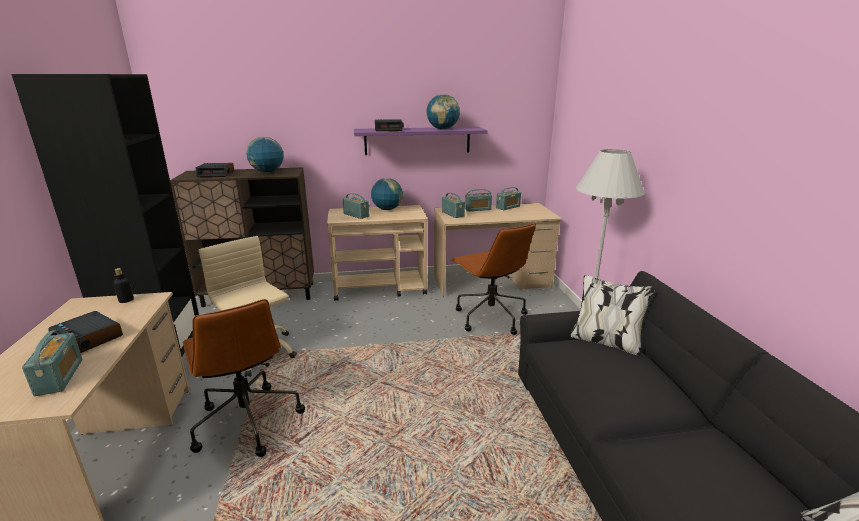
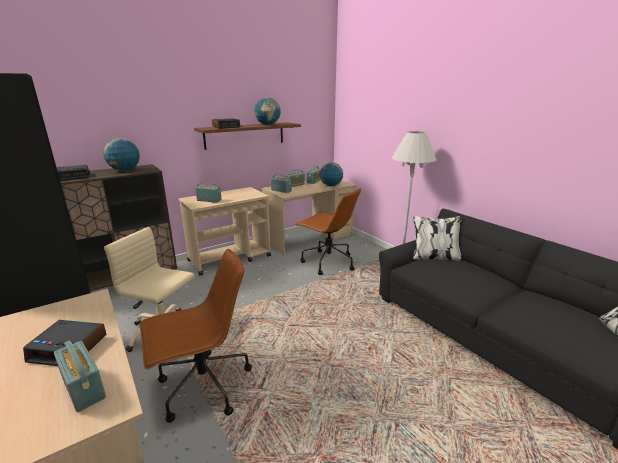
camera: 25 degrees left, 0 degrees up
bottle [113,268,134,303] -> none
brown office chair [183,299,305,457] -> brown office chair turned 60 degrees counterclockwise [140,249,252,423]
purple shelf [354,127,488,155] -> brown shelf [194,122,301,150]
globe [371,178,403,210] -> globe moved to [320,162,343,186]

